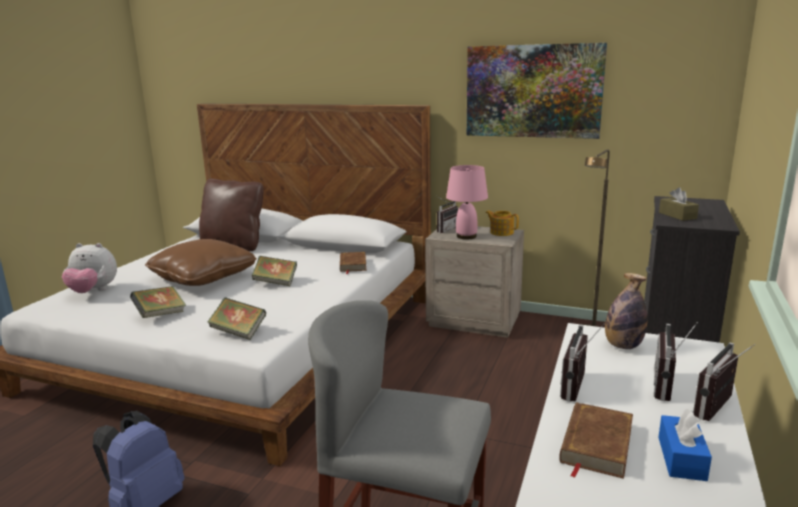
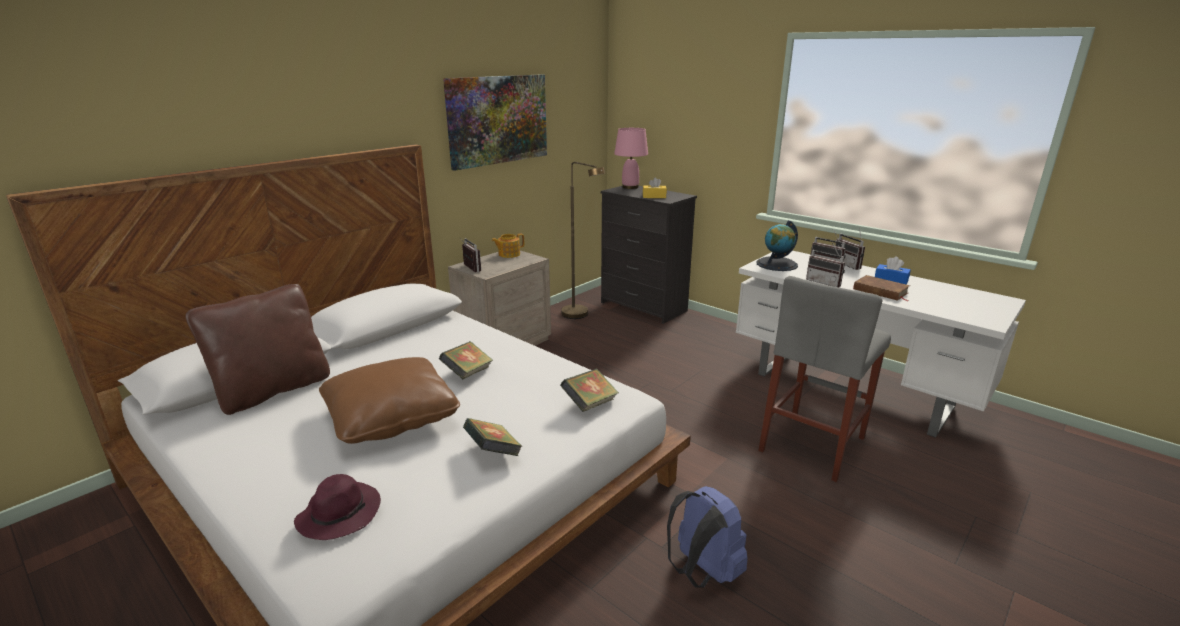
camera: 70 degrees left, 5 degrees up
plush toy [62,243,117,293] -> purple hat [294,474,381,540]
brown book [340,252,367,274] -> none
pink table lamp [446,165,488,240] -> pink table lamp moved to [614,128,648,189]
bottle [605,273,648,349] -> globe [756,220,798,271]
brown tissue box [659,188,699,221] -> yellow tissue box [643,177,667,198]

